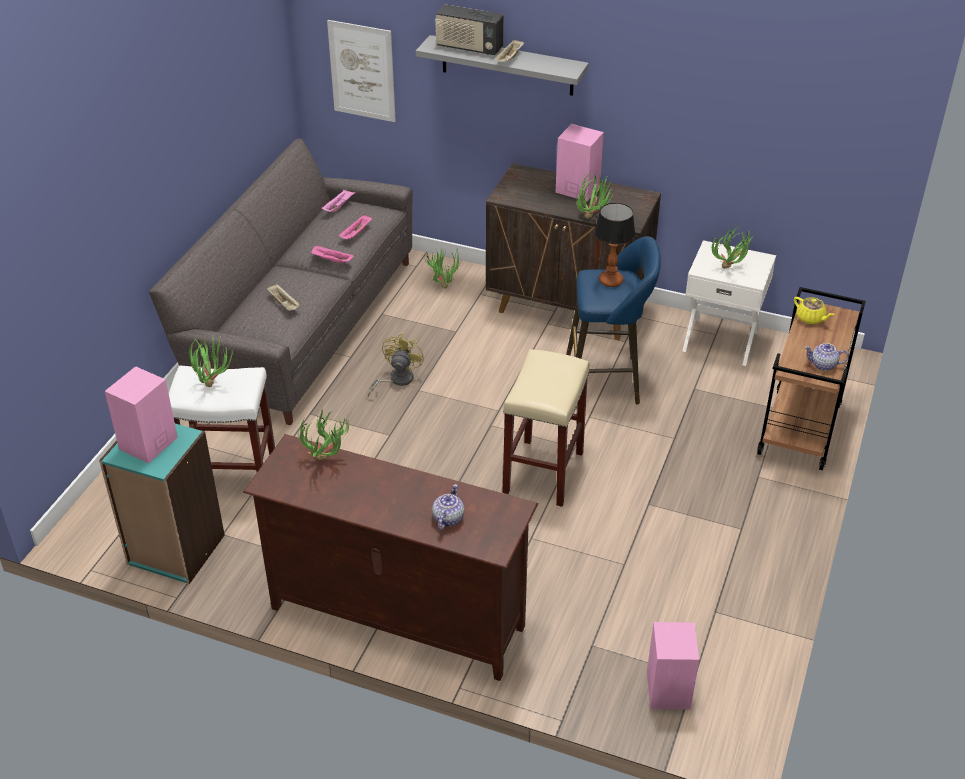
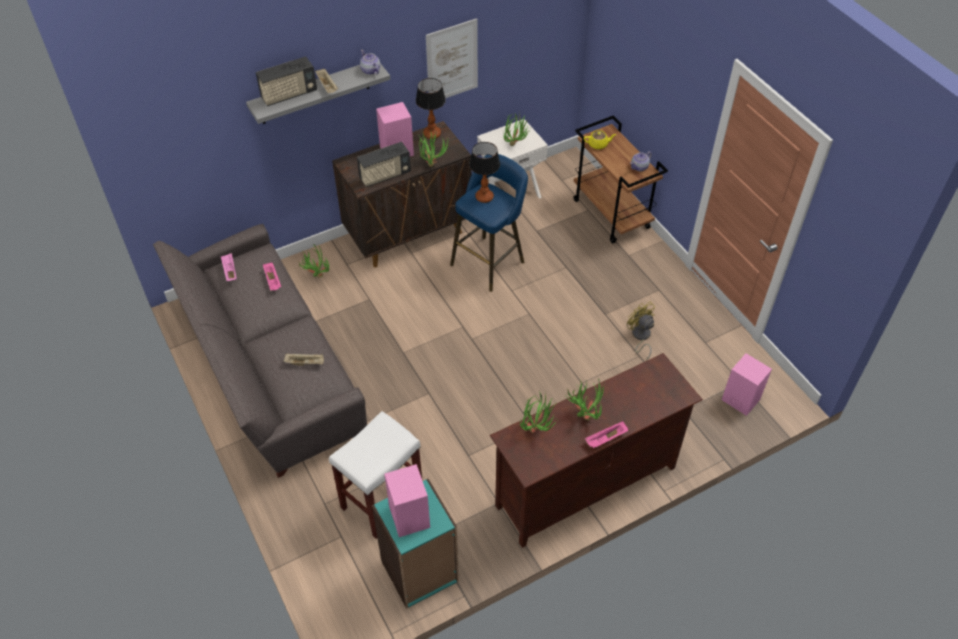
camera: 50 degrees left, 10 degrees up
potted plant [189,336,233,387] -> potted plant moved to [567,379,604,421]
pink tray [310,245,354,263] -> pink tray moved to [585,421,628,448]
picture [327,20,396,122] -> picture moved to [426,19,478,98]
yellow fan [367,334,424,397] -> yellow fan moved to [627,301,655,360]
teapot [432,484,464,530] -> teapot moved to [360,50,380,75]
beige stool [502,349,590,507] -> none
none -> radio [357,142,411,187]
none -> table lamp [416,78,446,139]

